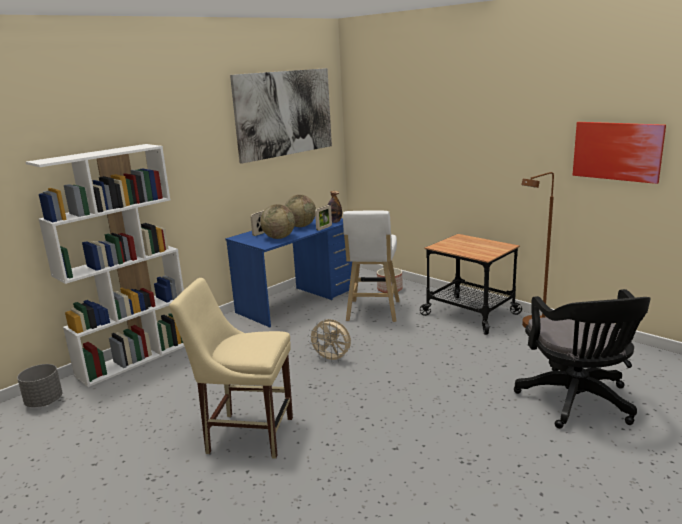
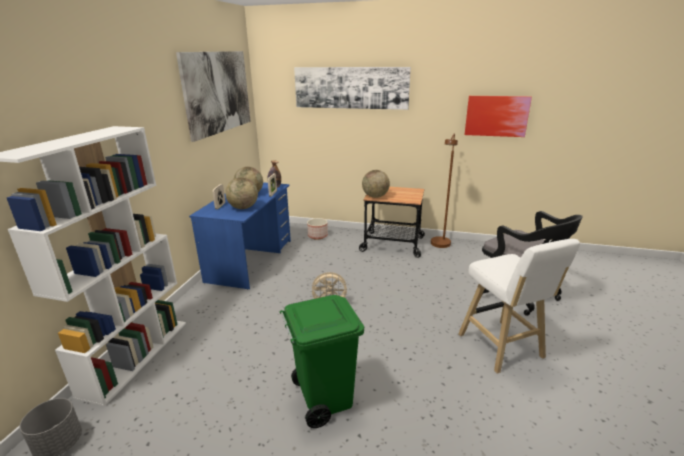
camera: 30 degrees left, 5 degrees up
beige chair [169,278,293,459] -> green trash can [280,295,364,428]
white stool [343,211,400,322] -> white stool moved to [458,239,580,374]
none -> picture [294,67,411,110]
none -> globe [362,170,390,198]

